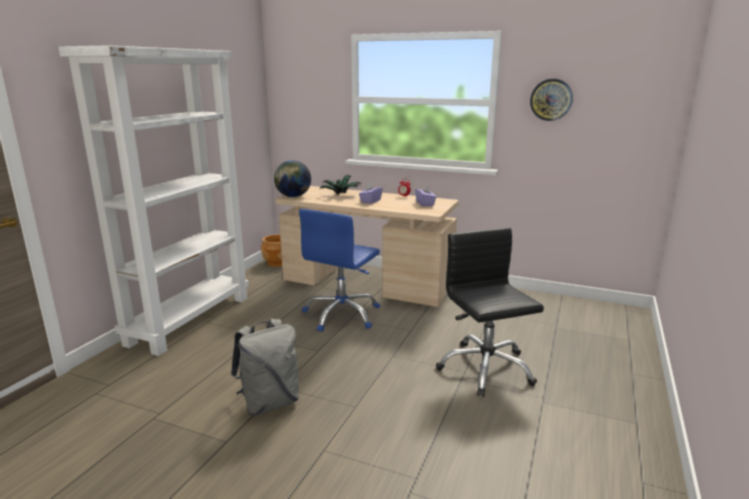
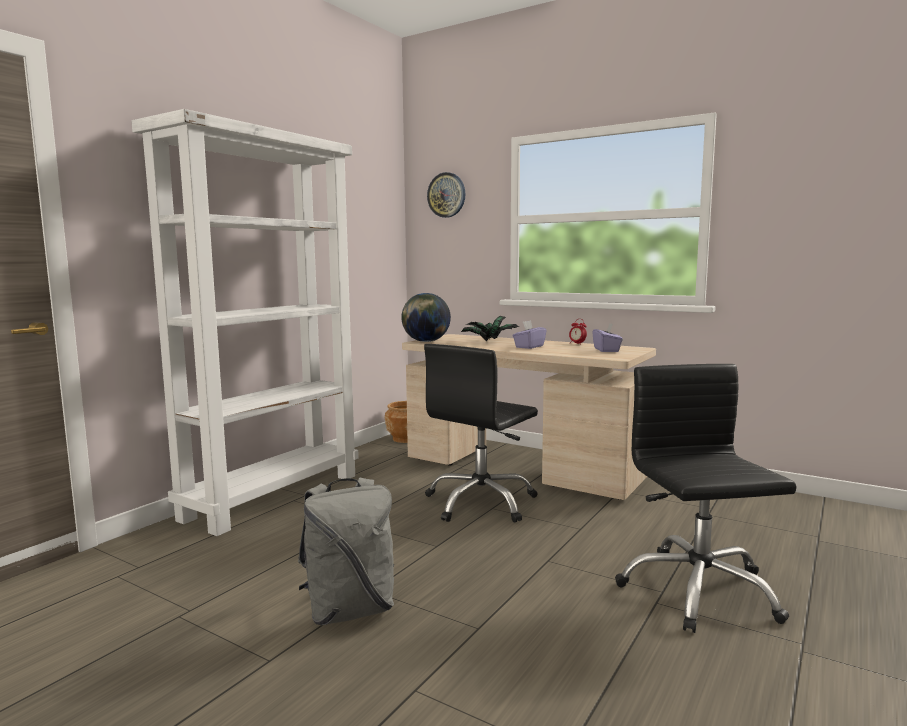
camera: 10 degrees right, 10 degrees down
blue office chair [299,209,380,332] -> black office chair [424,344,538,523]
wall clock [530,79,573,121] -> wall clock moved to [427,172,465,218]

